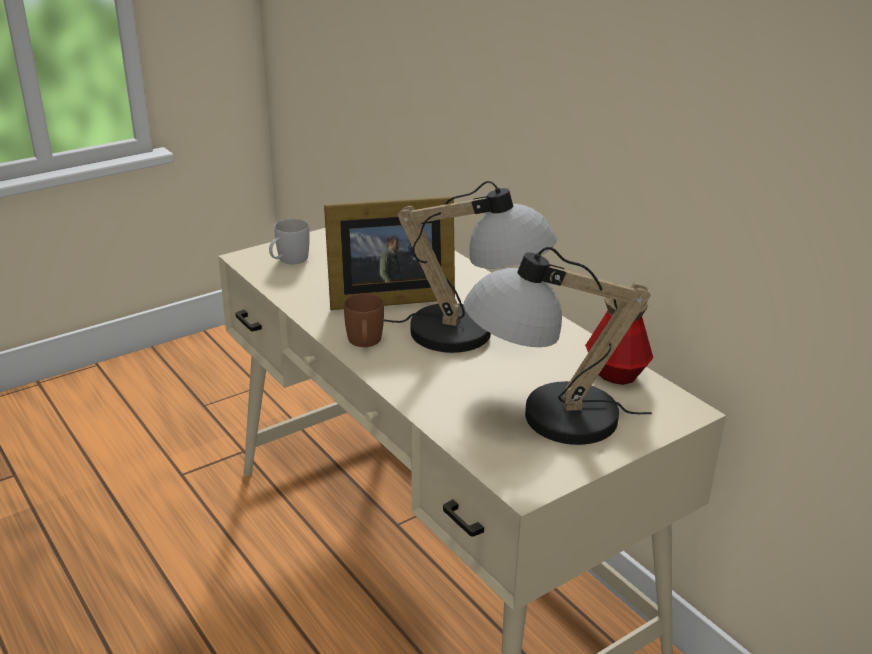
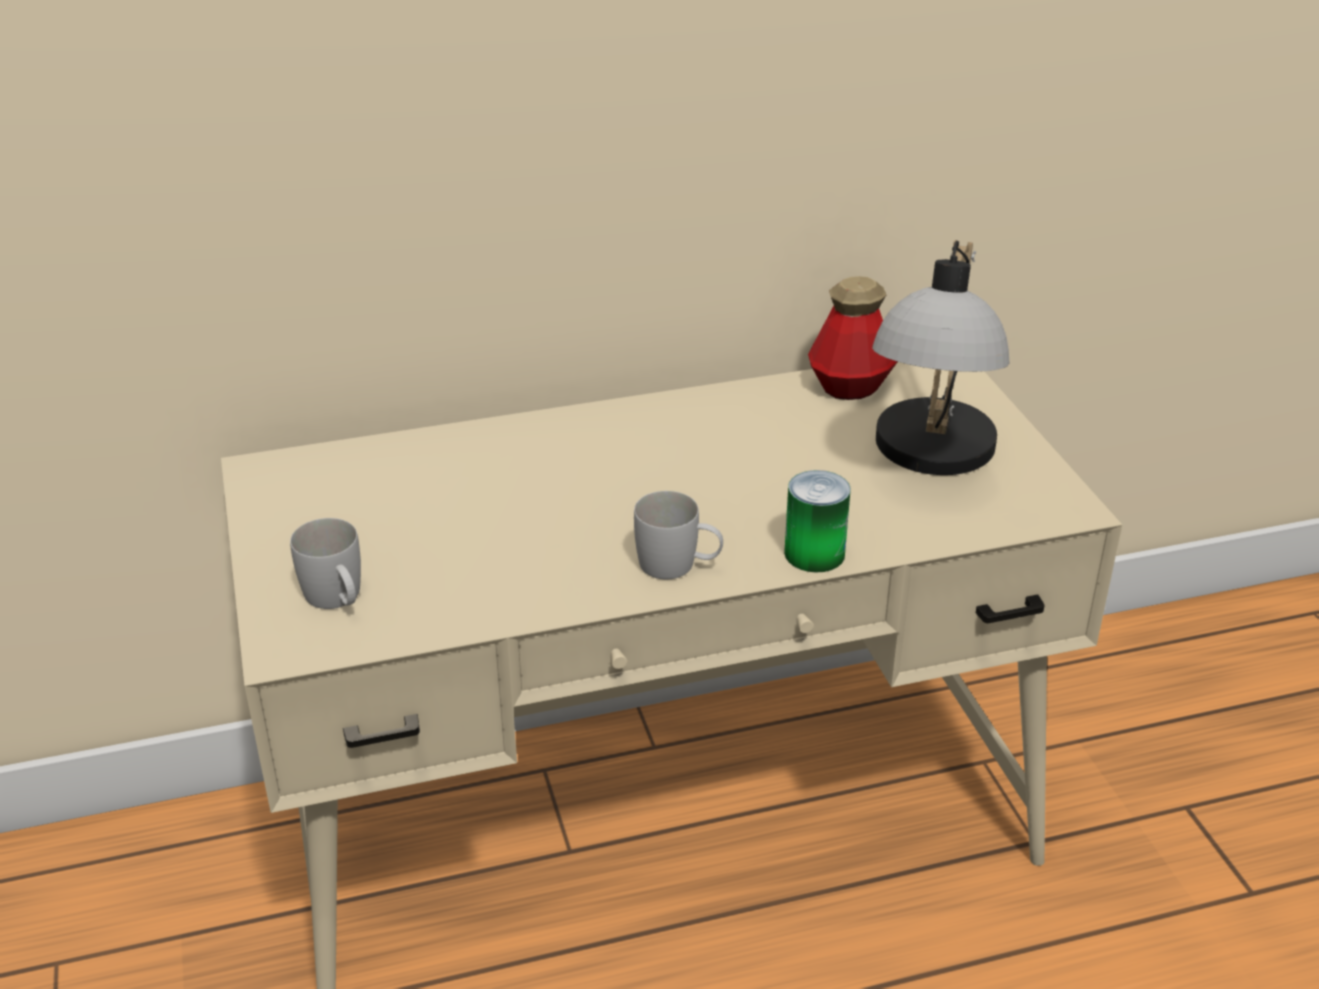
camera: 70 degrees left, 5 degrees up
picture frame [324,196,455,310] -> none
brown mug [344,293,384,347] -> white mug [634,491,723,580]
table lamp [384,181,557,353] -> none
none -> can [784,470,851,572]

